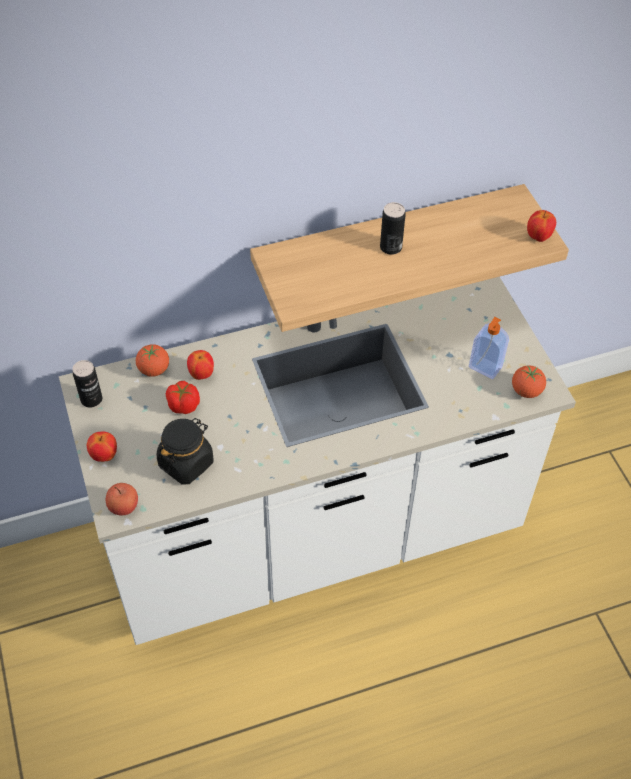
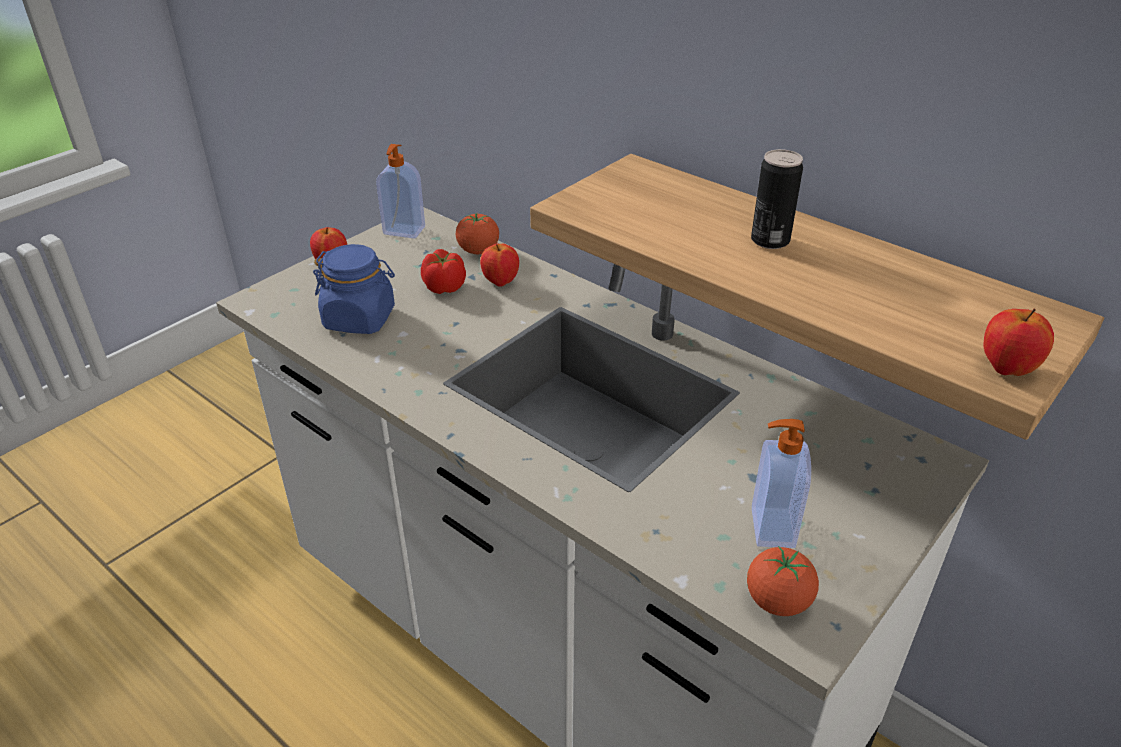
camera: 60 degrees right, 15 degrees down
can [72,360,102,407] -> soap dispenser [376,144,425,239]
apple [106,483,138,516] -> none
black jar [157,418,214,485] -> blue jar [313,244,395,334]

